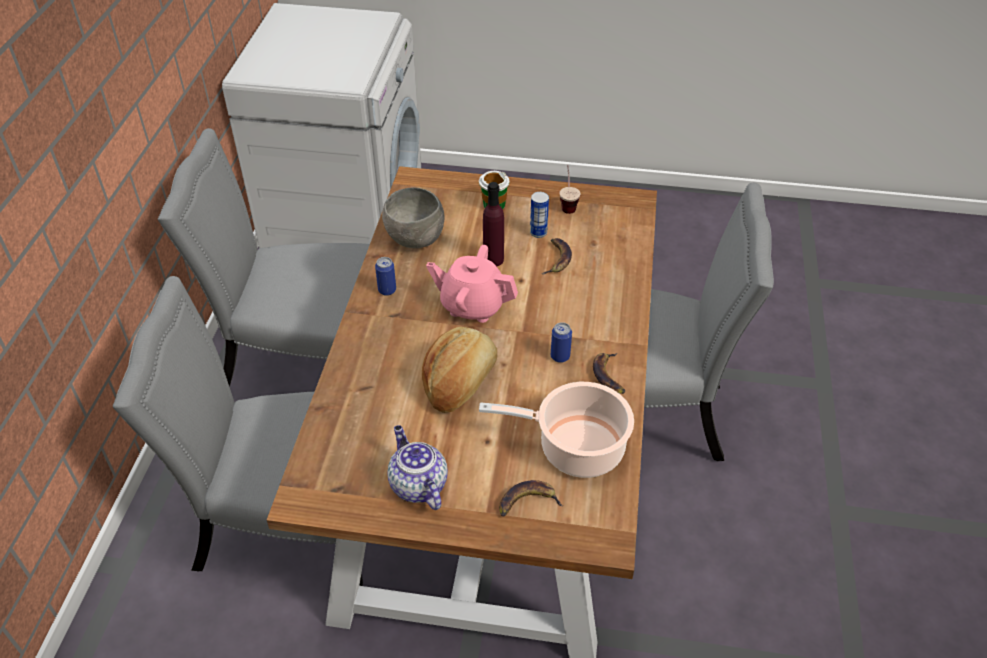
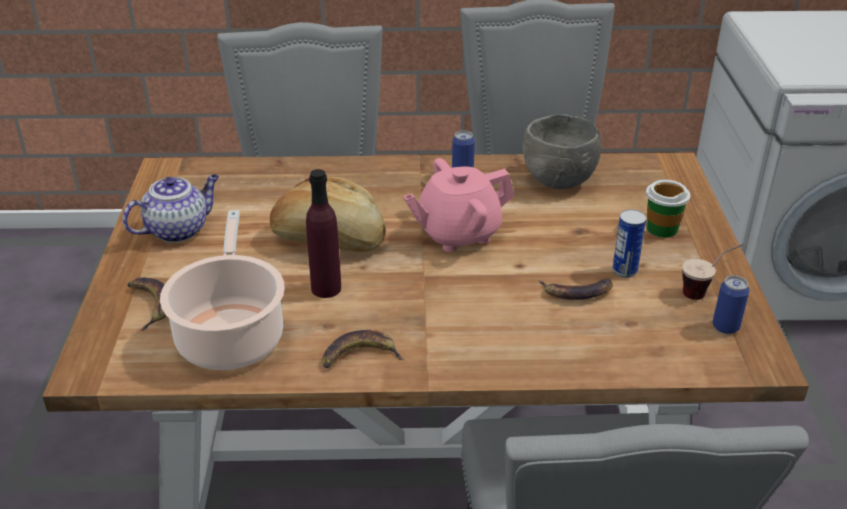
camera: 80 degrees right, 10 degrees down
pink teapot [426,245,518,323] -> pink teapot turned 120 degrees counterclockwise [403,158,514,252]
purple bottle [483,182,504,266] -> purple bottle moved to [306,169,341,298]
can [551,322,572,363] -> can moved to [713,276,749,334]

